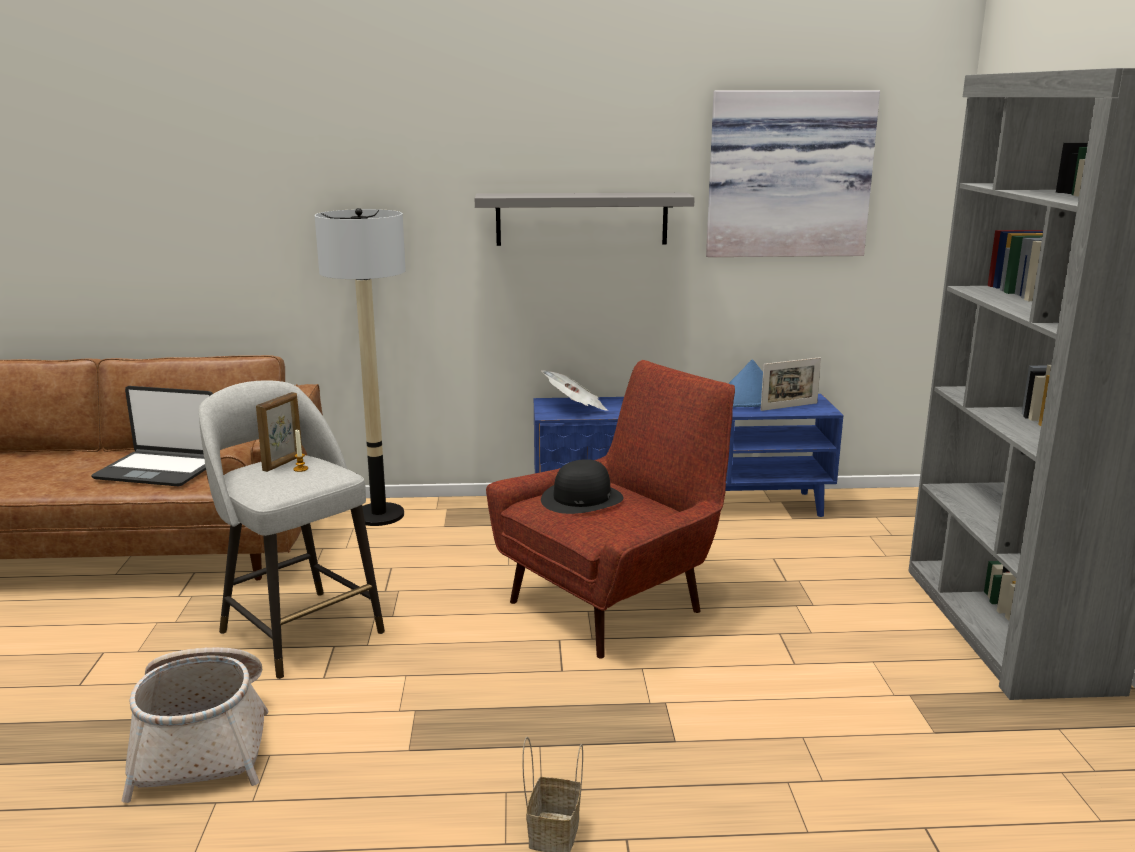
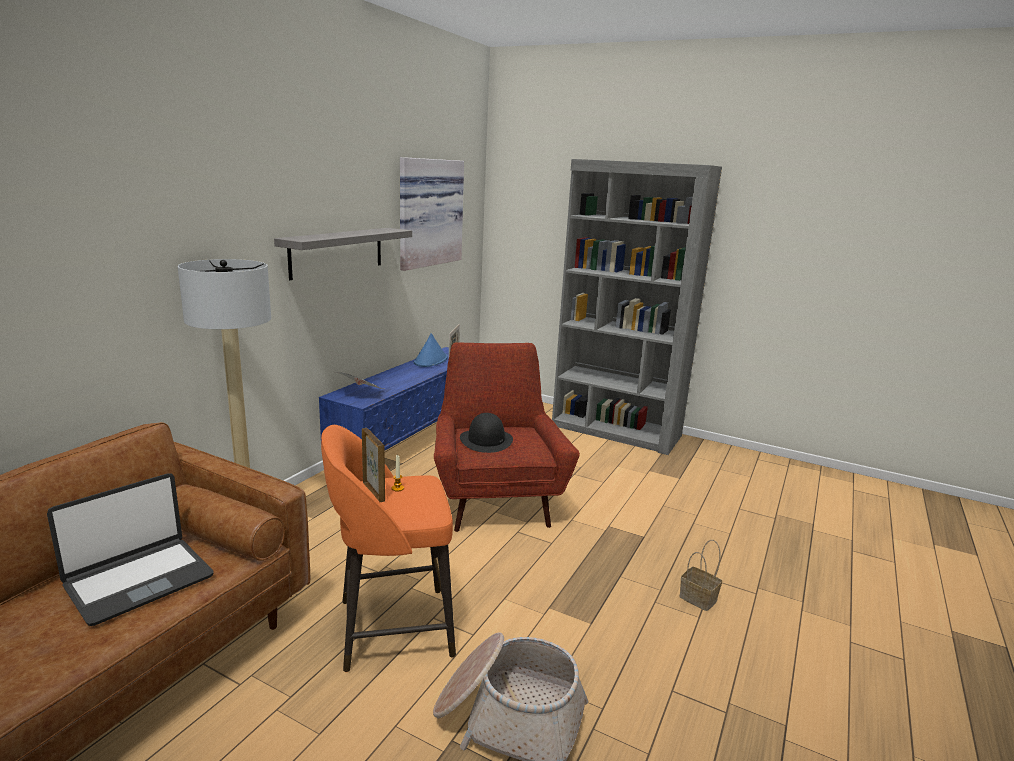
camera: 60 degrees left, 0 degrees up
grey stool [199,380,385,679] -> orange stool [321,425,456,672]

